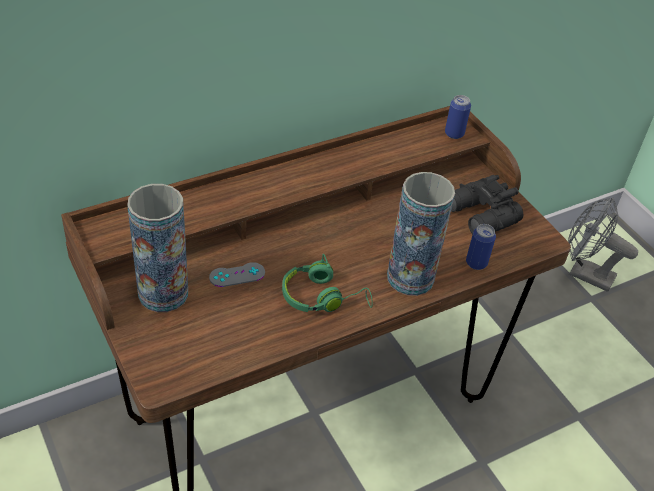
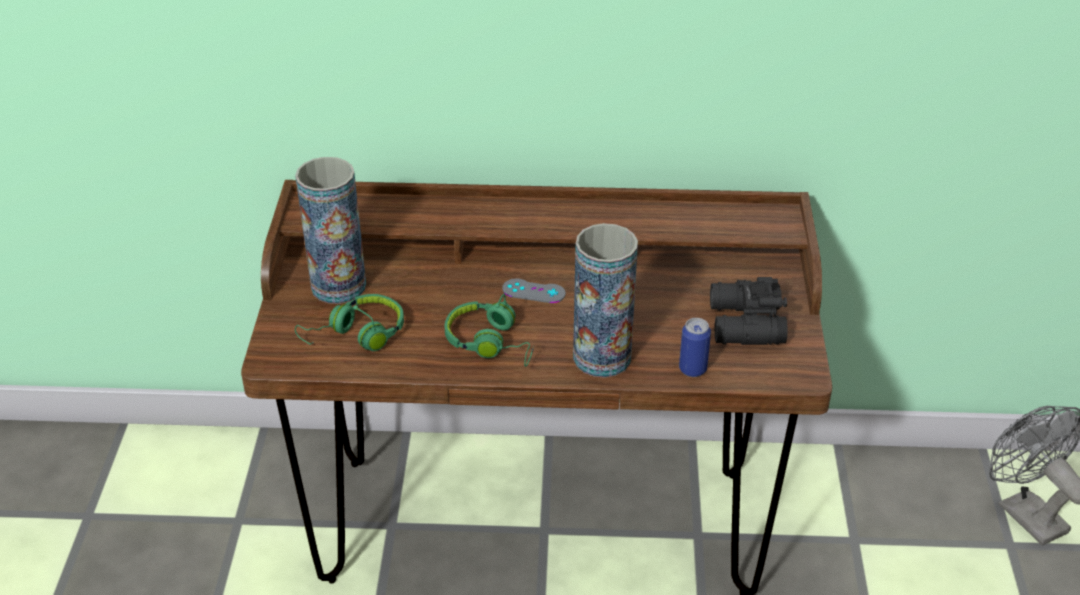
camera: 35 degrees right, 5 degrees down
grey game controller [209,262,265,287] -> grey game controller moved to [502,278,566,303]
can [445,95,471,139] -> none
none -> green headphones [295,294,404,351]

